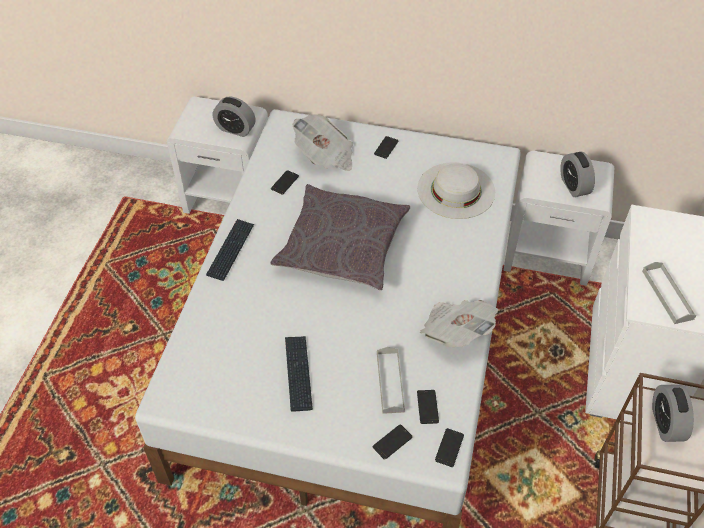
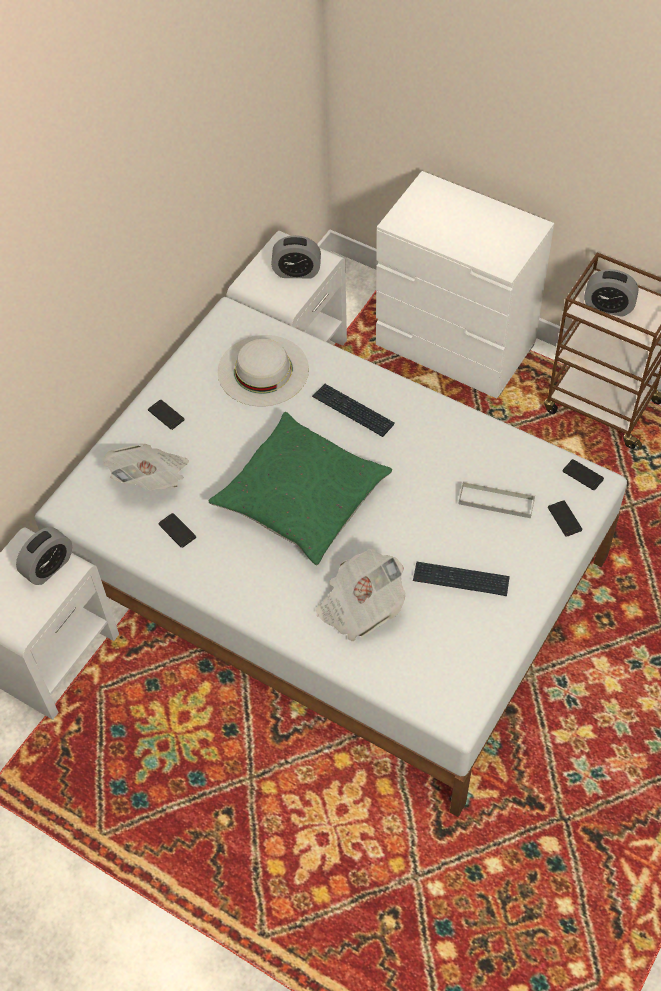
camera: 70 degrees left, 5 degrees up
keyboard [206,219,254,281] -> keyboard moved to [312,384,395,437]
grey pillow [270,184,410,290] -> green pillow [208,412,392,565]
phone [417,390,439,424] -> none
newspaper [420,300,499,347] -> newspaper moved to [316,549,406,642]
grey tray [642,262,696,324] -> none

